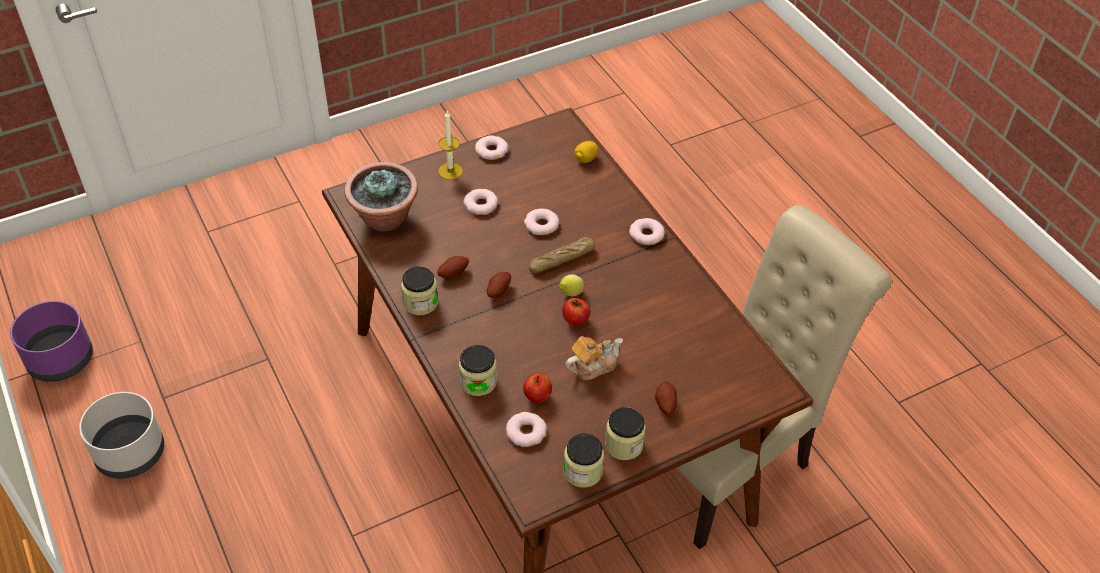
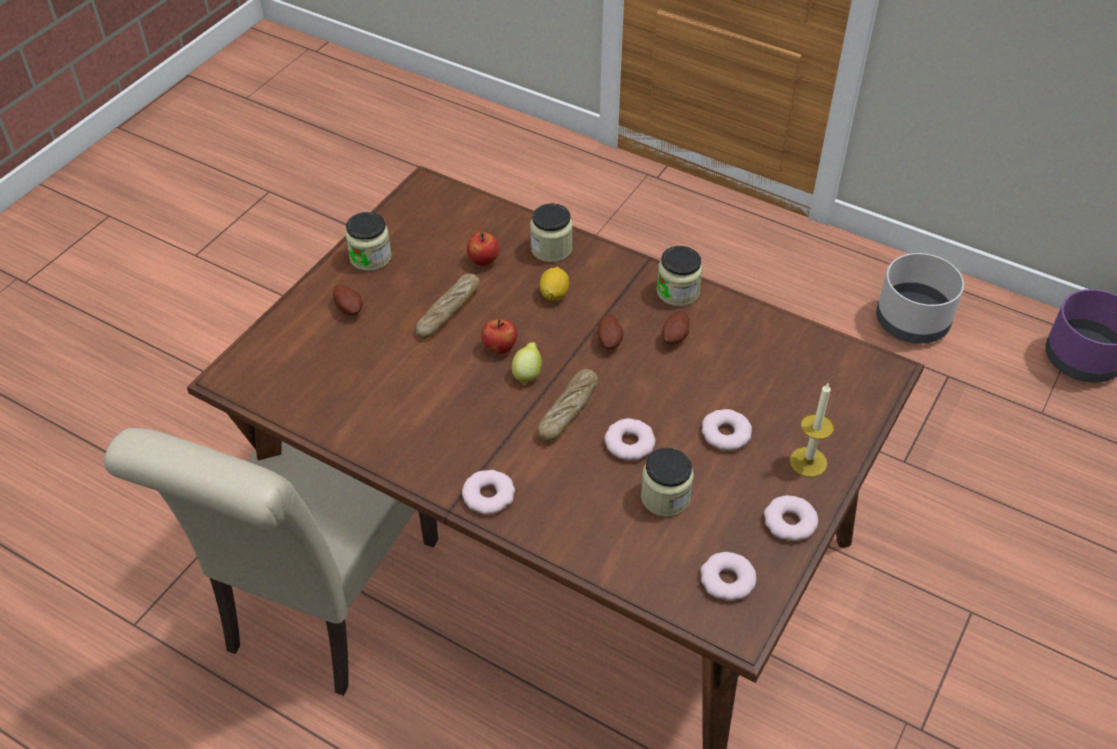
camera: 150 degrees right, 0 degrees up
potted plant [345,162,418,232] -> none
donut [506,412,547,447] -> donut moved to [700,552,756,601]
jar [563,433,604,488] -> jar moved to [641,448,694,517]
teapot [565,336,623,380] -> bread [415,273,480,339]
lemon [574,141,598,163] -> lemon moved to [540,267,569,301]

